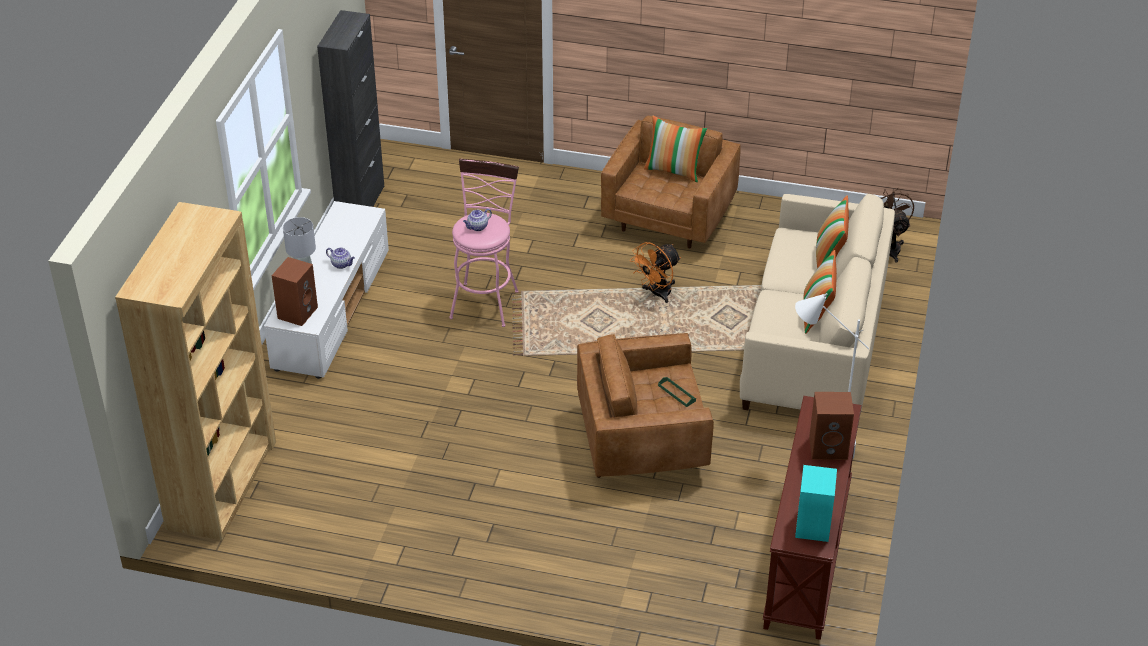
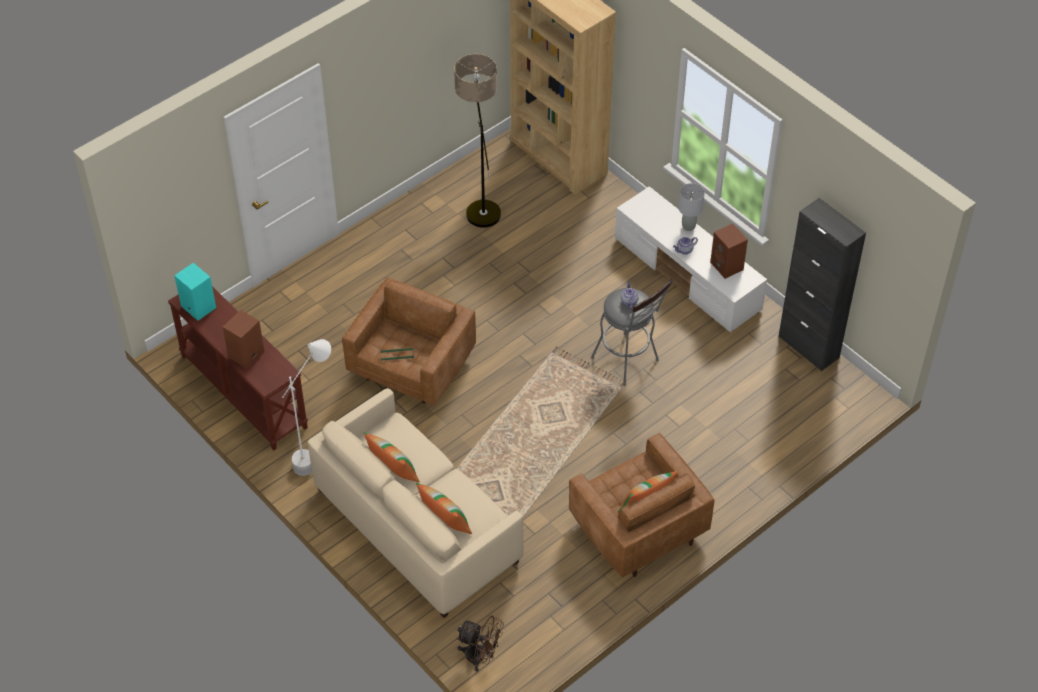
camera: 125 degrees right, 10 degrees up
brown speaker [272,257,318,326] -> brown speaker moved to [710,223,748,279]
pink stool [449,159,519,327] -> grey stool [591,279,673,386]
orange fan [630,242,681,303] -> none
none -> floor lamp [454,54,501,228]

